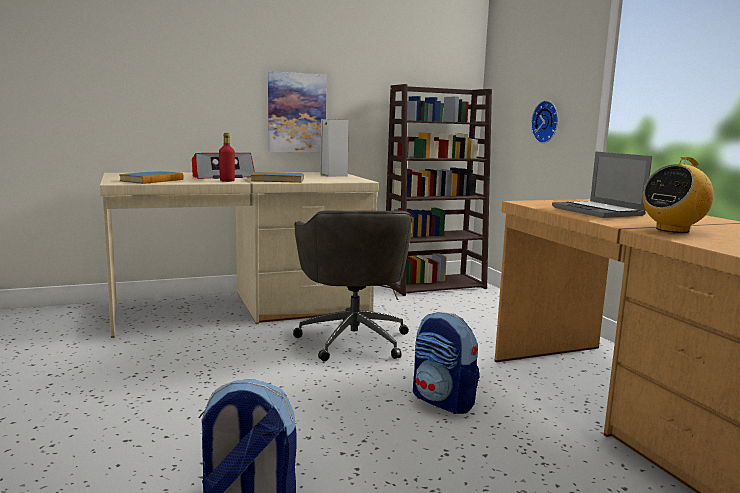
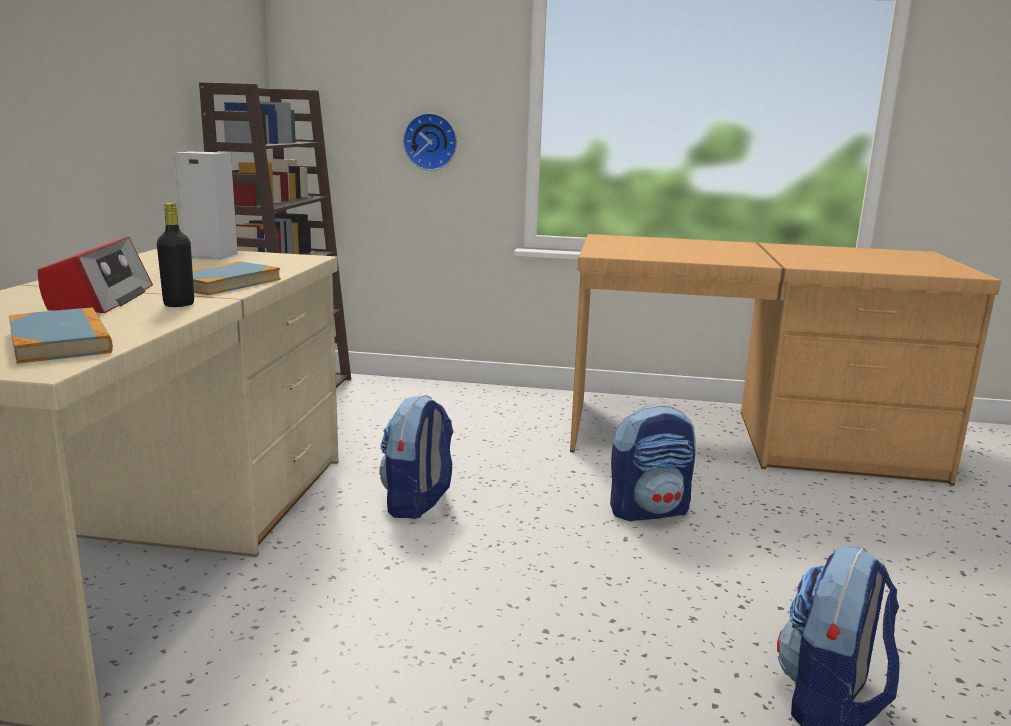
camera: 60 degrees left, 5 degrees up
red bottle [219,133,235,182] -> black bottle [157,203,194,307]
picture [268,71,327,152] -> none
grey office chair [293,210,412,361] -> backpack [379,395,453,519]
laptop [552,151,652,218] -> none
radio [642,157,714,233] -> none

